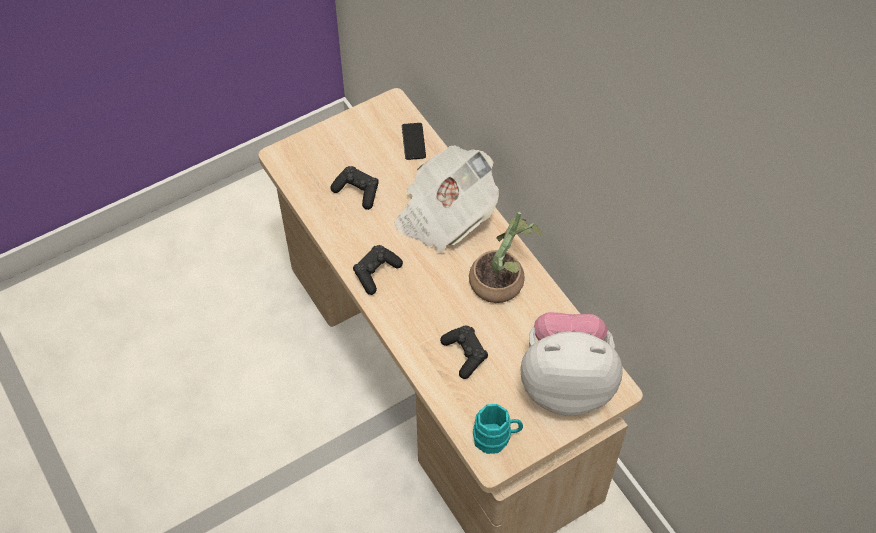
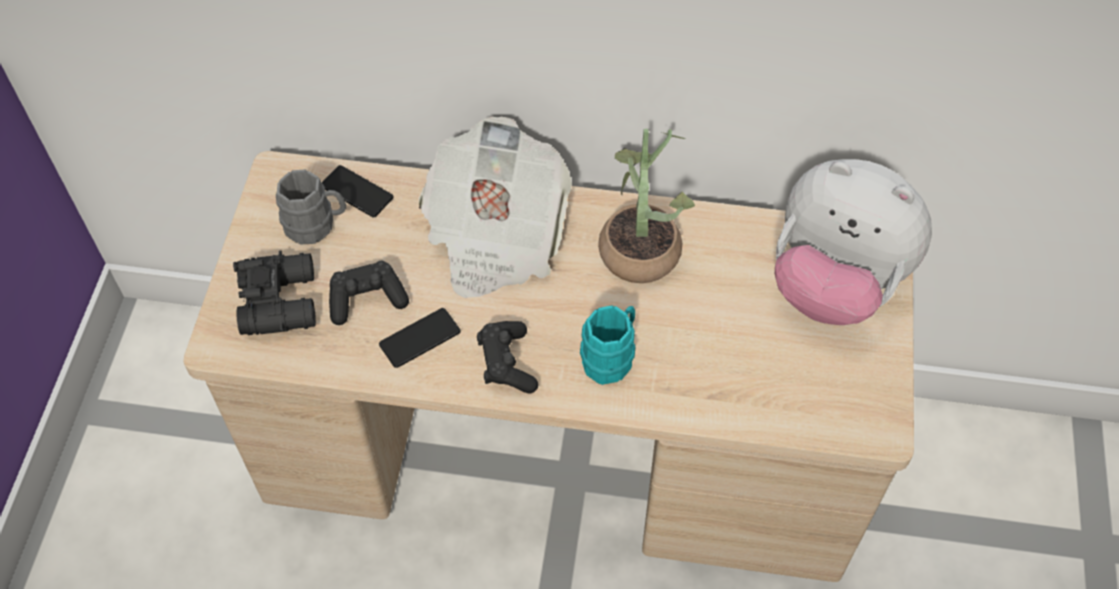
camera: 50 degrees left, 0 degrees up
black game controller [440,325,488,379] -> none
turquoise mug [473,404,523,454] -> turquoise mug moved to [580,305,635,385]
plush toy [520,312,623,416] -> plush toy turned 105 degrees counterclockwise [775,159,932,325]
none -> black binoculars [233,251,316,335]
none -> grey mug [276,170,346,245]
none -> phone [379,308,461,368]

